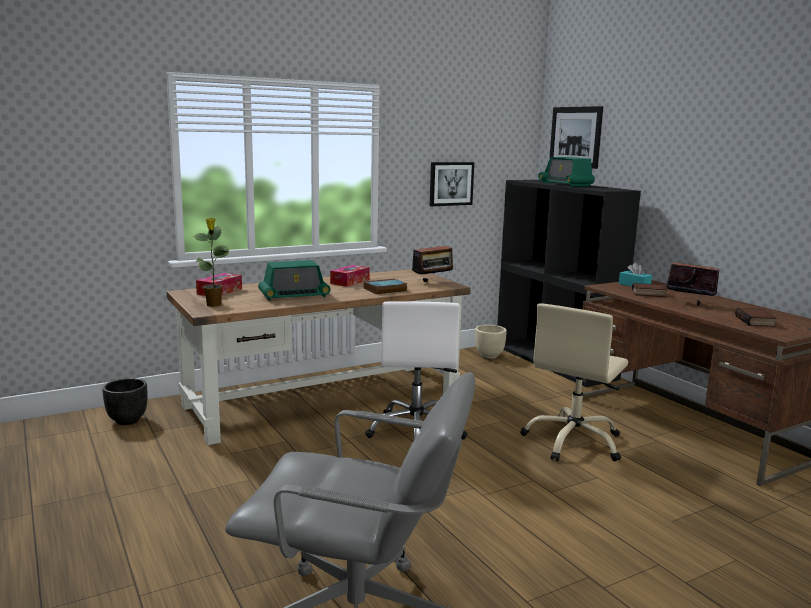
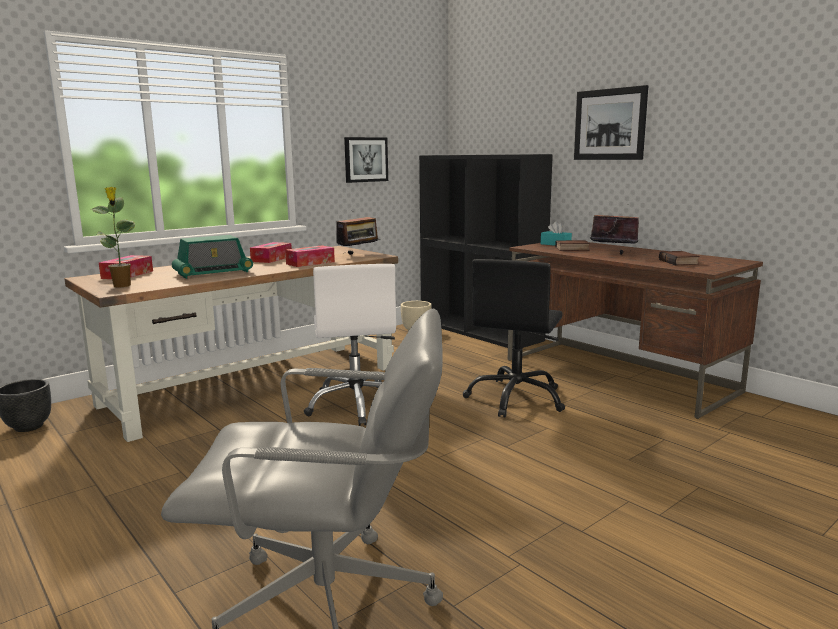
camera: 10 degrees left, 0 degrees up
book [363,278,407,294] -> tissue box [285,245,335,267]
beige office chair [520,303,628,461] -> black office chair [463,259,565,418]
radio [538,157,595,187] -> none
picture [549,106,603,169] -> picture moved to [574,85,648,160]

